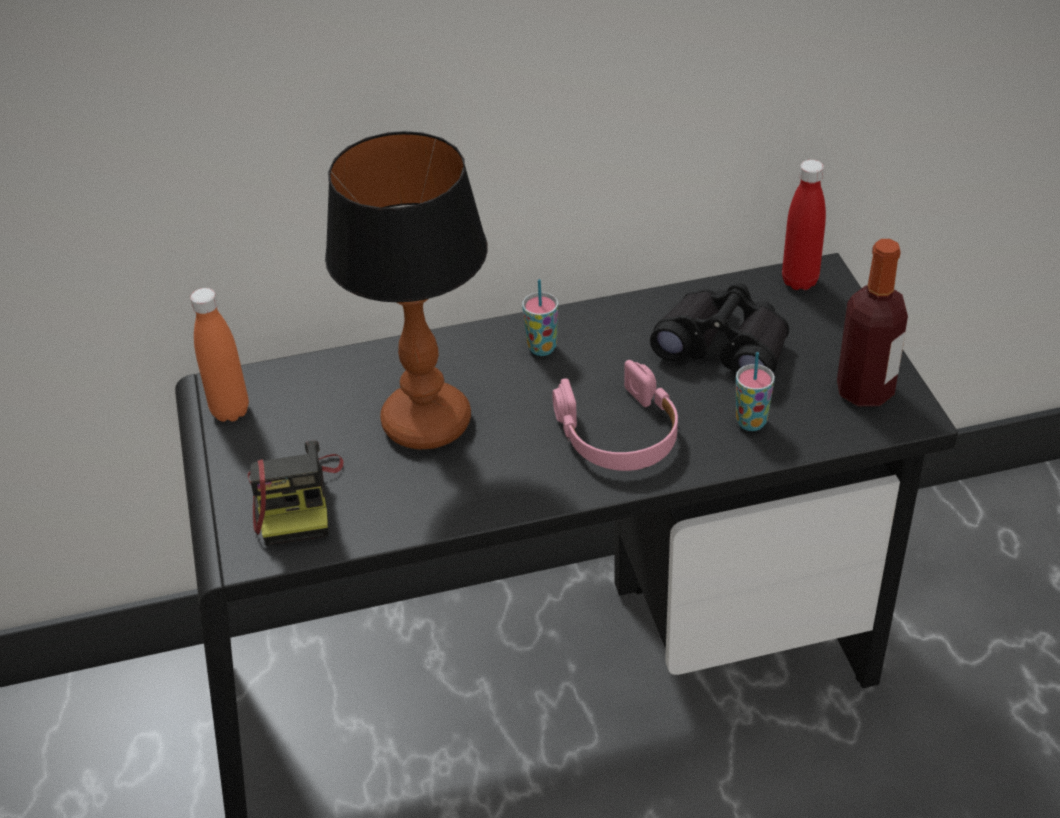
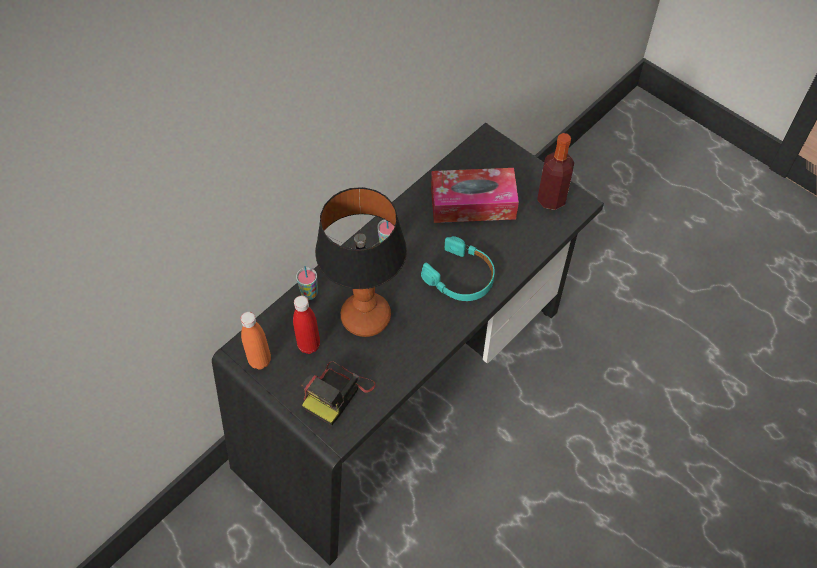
camera: 35 degrees left, 15 degrees up
camera [248,441,343,546] -> camera turned 75 degrees clockwise [301,361,376,425]
pink headphones [553,360,678,471] -> turquoise headphones [421,236,495,301]
black binoculars [650,283,789,375] -> tissue box [431,168,519,223]
cup [736,352,775,431] -> cup moved to [296,266,318,300]
red bottle [782,160,826,290] -> red bottle moved to [293,296,320,354]

